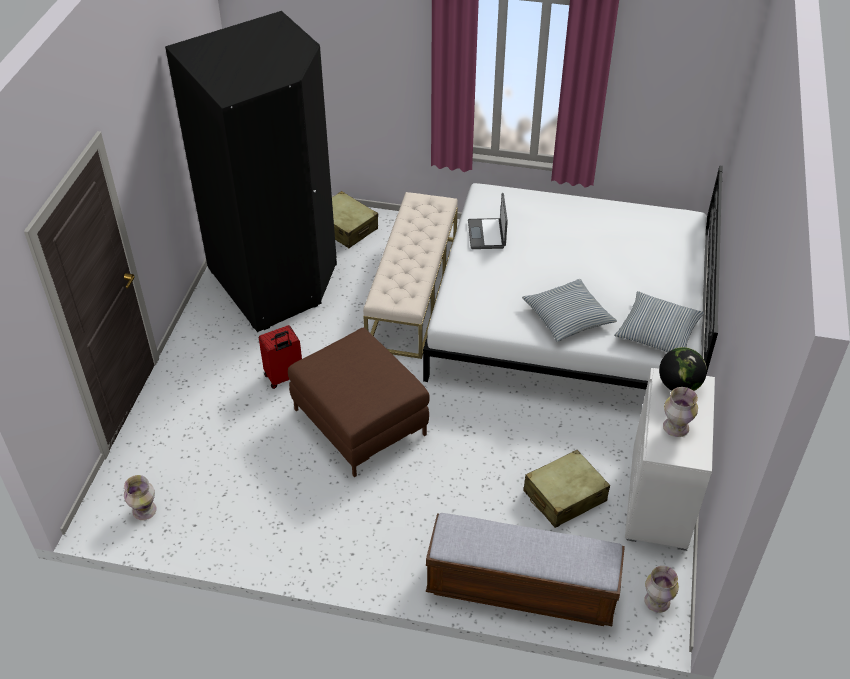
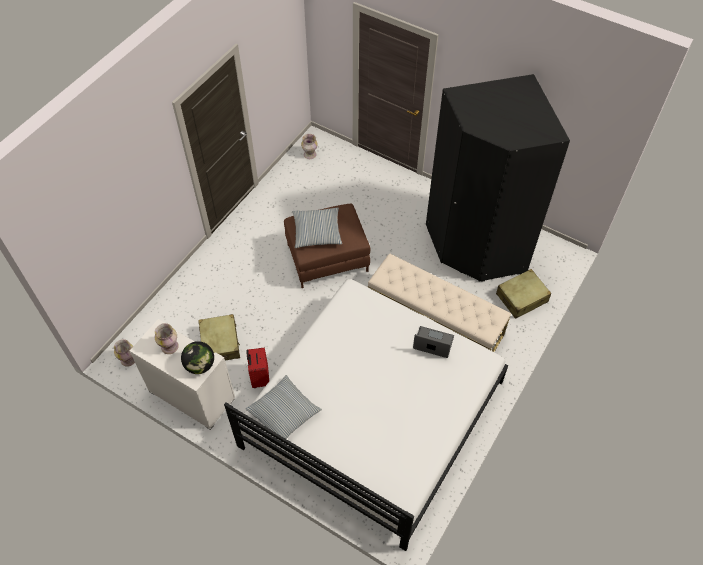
camera: 110 degrees right, 10 degrees up
red suitcase [259,325,302,389] -> red suitcase moved to [246,347,269,388]
bench [426,513,625,626] -> none
pillow [522,279,617,342] -> pillow moved to [292,208,342,248]

